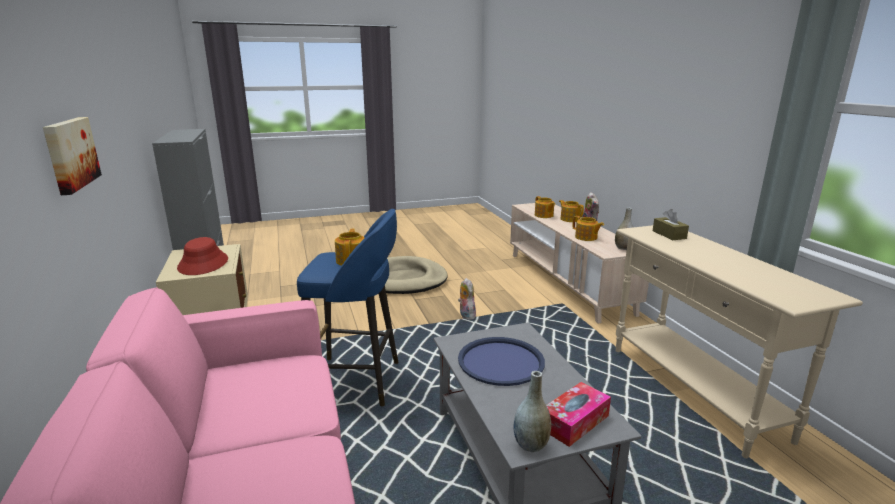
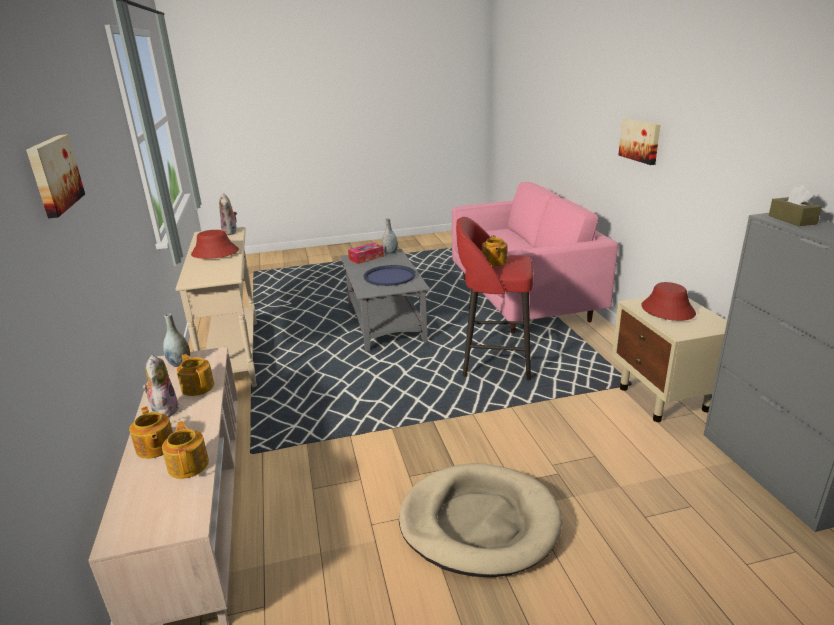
camera: 175 degrees left, 5 degrees up
blue stool [297,209,399,406] -> red stool [456,217,533,380]
plush toy [458,278,476,320] -> plush toy moved to [219,193,237,235]
brown tissue box [653,209,689,240] -> brown tissue box moved to [769,185,822,226]
none -> picture [26,134,85,218]
none -> red hat [191,230,239,259]

